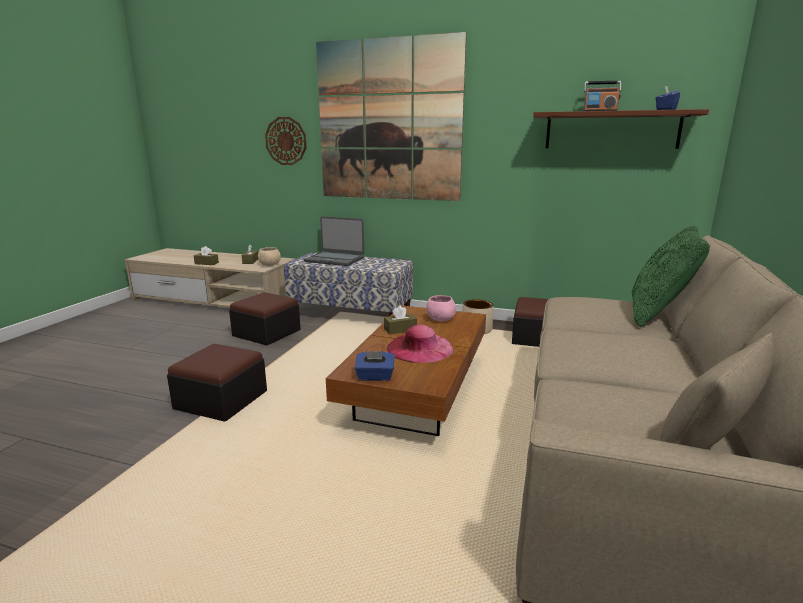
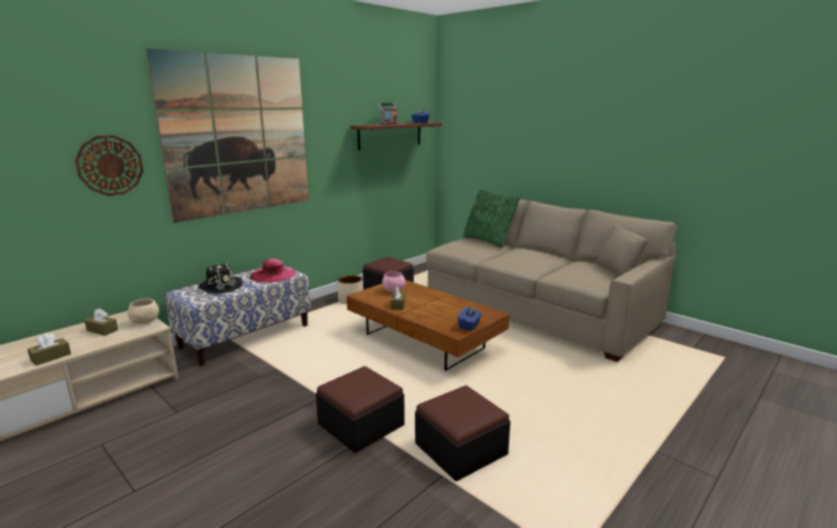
camera: 65 degrees left, 0 degrees up
ottoman [229,292,301,345] -> ottoman moved to [415,385,510,481]
laptop [304,216,364,266] -> black hat [198,264,243,294]
pink hat [387,325,454,363] -> pink hat moved to [250,259,296,283]

